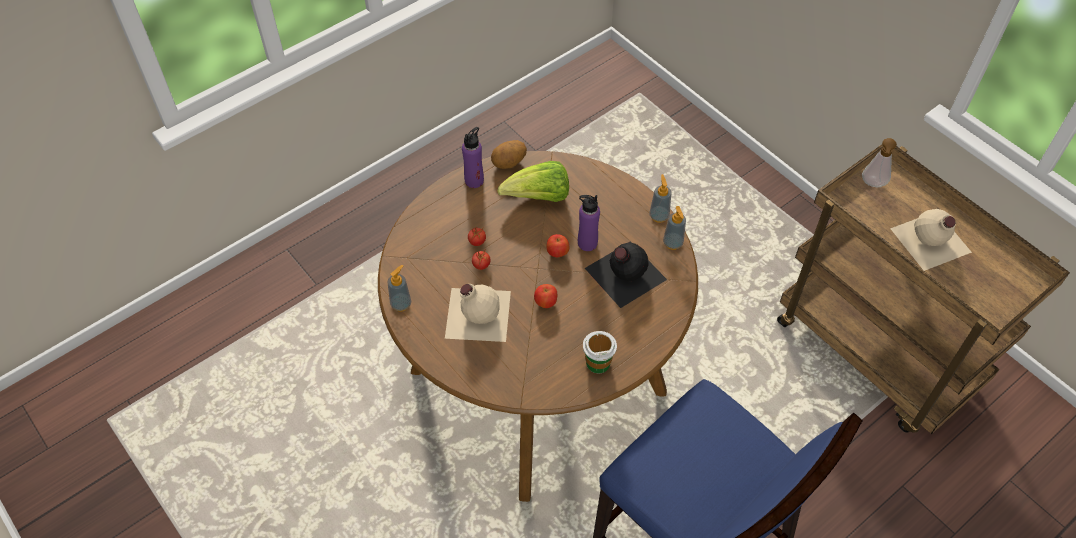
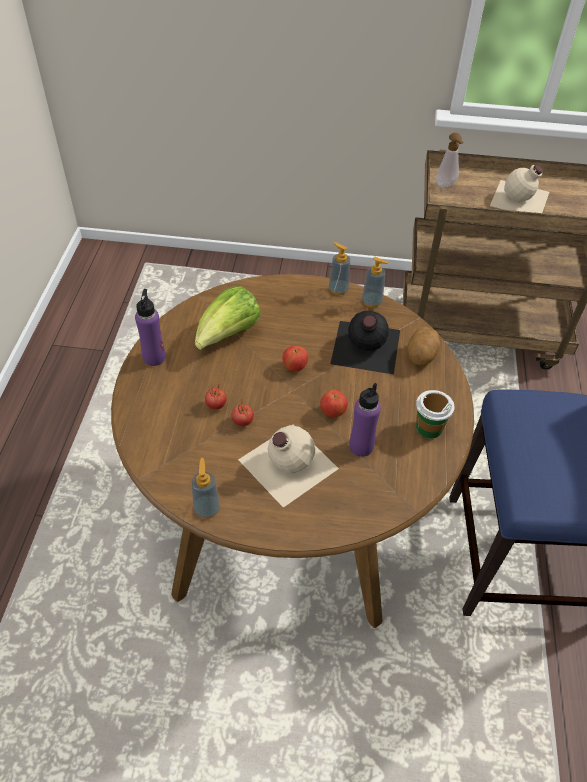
camera: 45 degrees left, 5 degrees down
potato [491,140,527,169] -> potato moved to [408,327,440,365]
purple bottle [578,195,600,251] -> purple bottle moved to [349,383,381,457]

